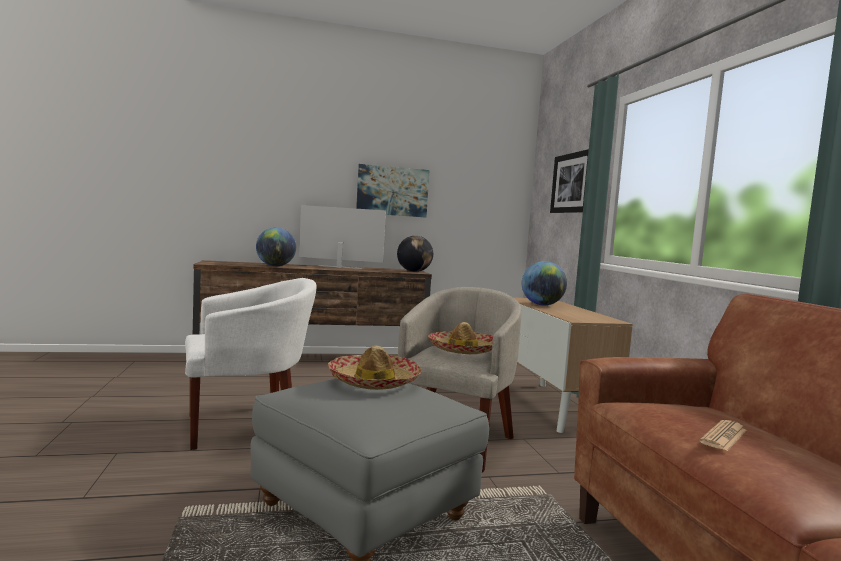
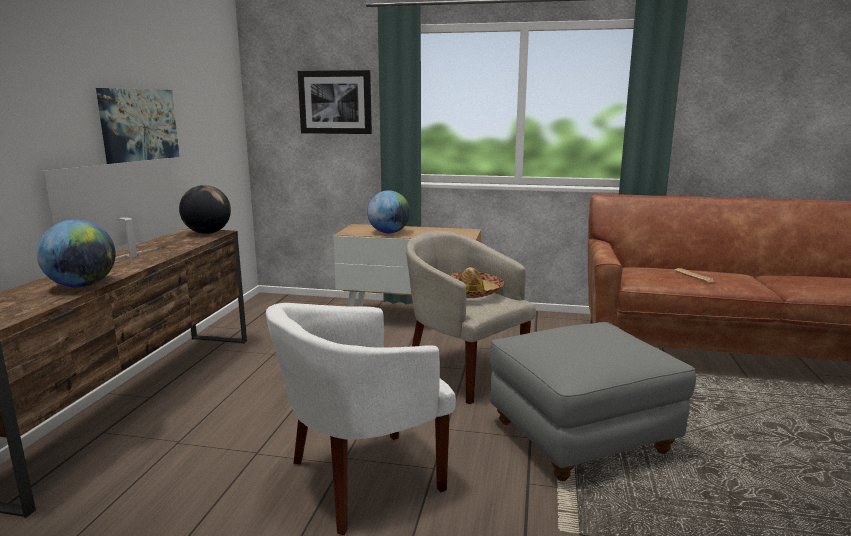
camera: 65 degrees left, 10 degrees up
white armchair [185,278,317,450] -> white armchair turned 120 degrees counterclockwise [266,303,456,535]
hat [328,346,422,390] -> none

